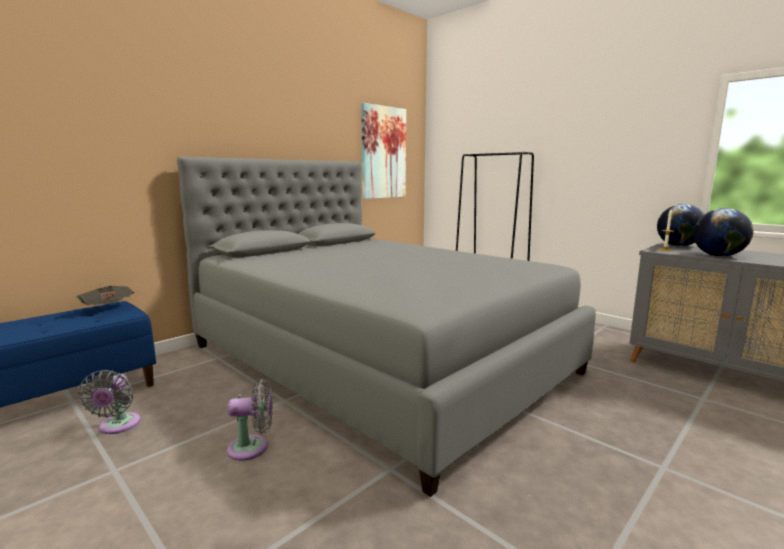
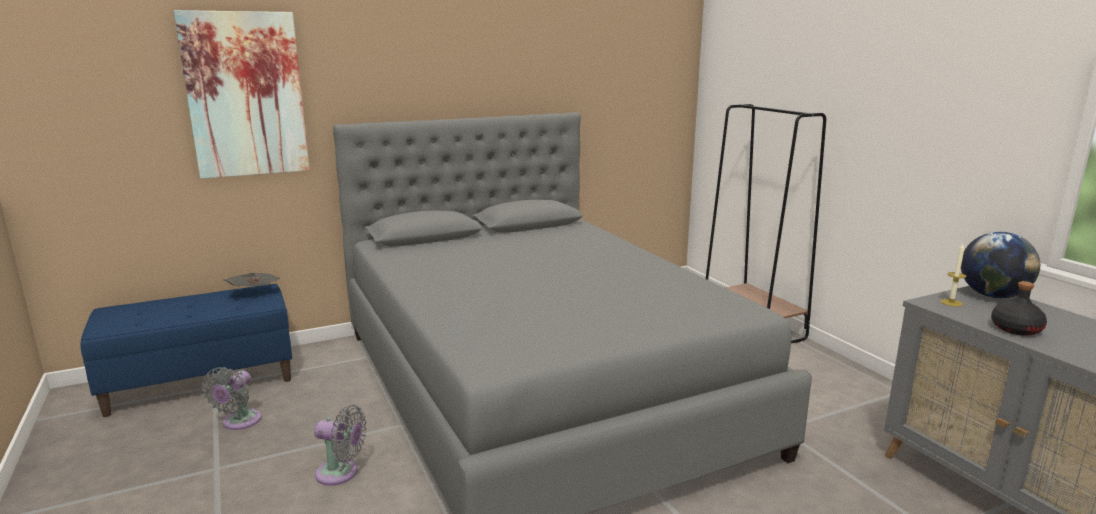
camera: 20 degrees right, 5 degrees up
picture [361,103,406,199] -> picture moved to [174,10,310,179]
globe [693,208,754,257] -> black bottle [991,281,1047,336]

